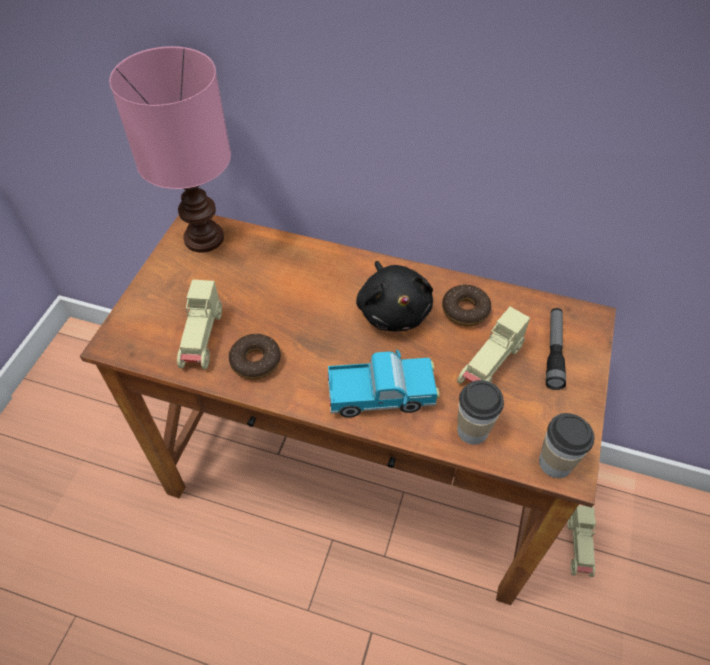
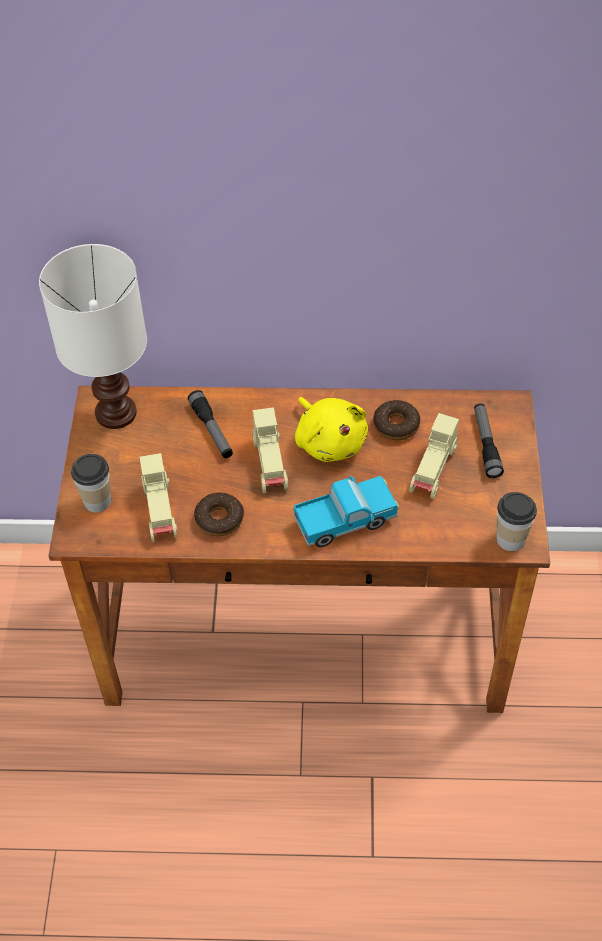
camera: 15 degrees left, 0 degrees up
pink table lamp [109,46,231,253] -> white table lamp [39,244,147,429]
black plush toy [356,261,433,331] -> yellow plush toy [295,397,368,462]
cup [457,380,504,445] -> cup moved to [71,454,111,512]
beige toy car [567,505,596,577] -> beige toy car moved to [252,407,288,493]
none -> flashlight [188,390,233,458]

